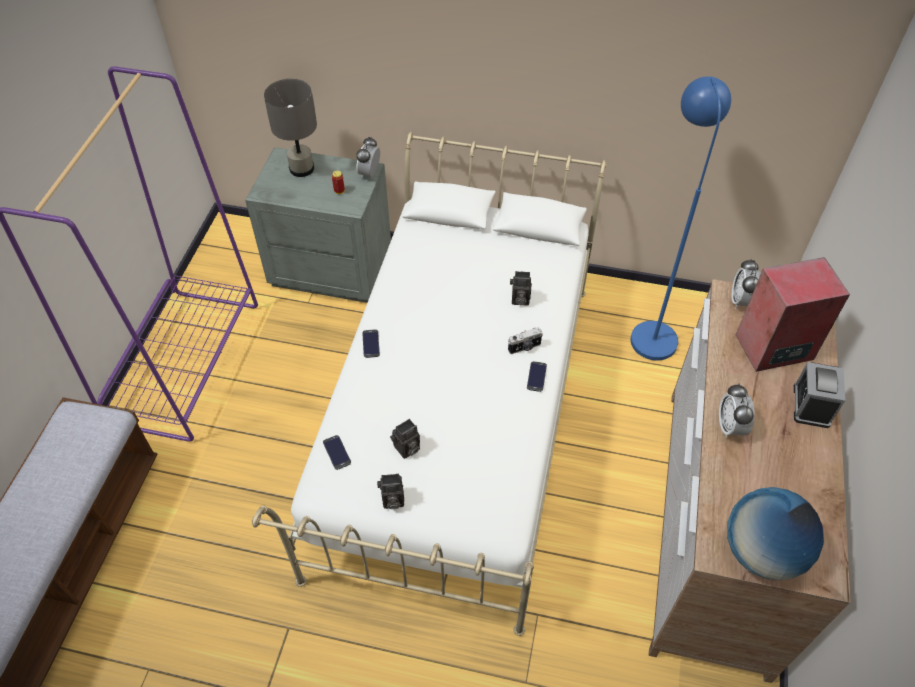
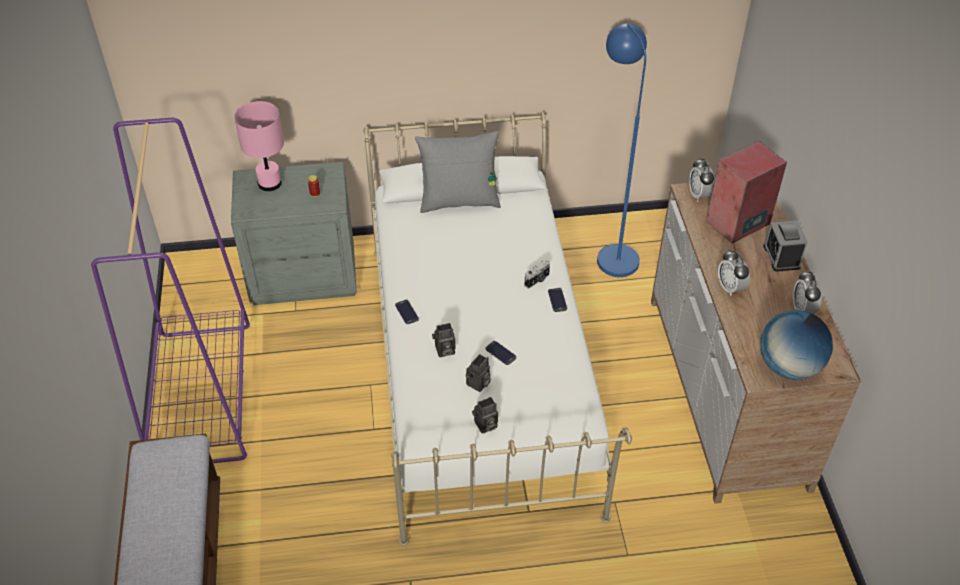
camera: 20 degrees left, 5 degrees down
grey table lamp [264,79,317,177] -> pink table lamp [235,101,284,191]
phone [323,435,351,470] -> phone moved to [485,341,516,365]
alarm clock [356,137,380,178] -> alarm clock moved to [793,270,822,314]
camera [510,271,532,306] -> camera moved to [432,323,456,357]
none -> grey pillow [415,131,501,213]

